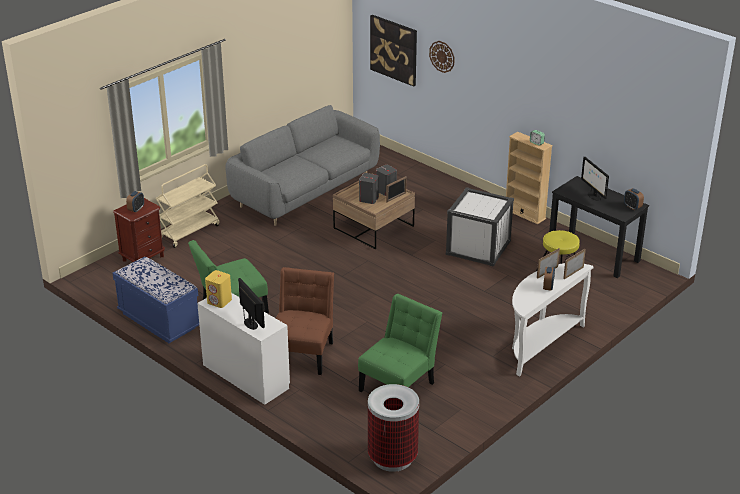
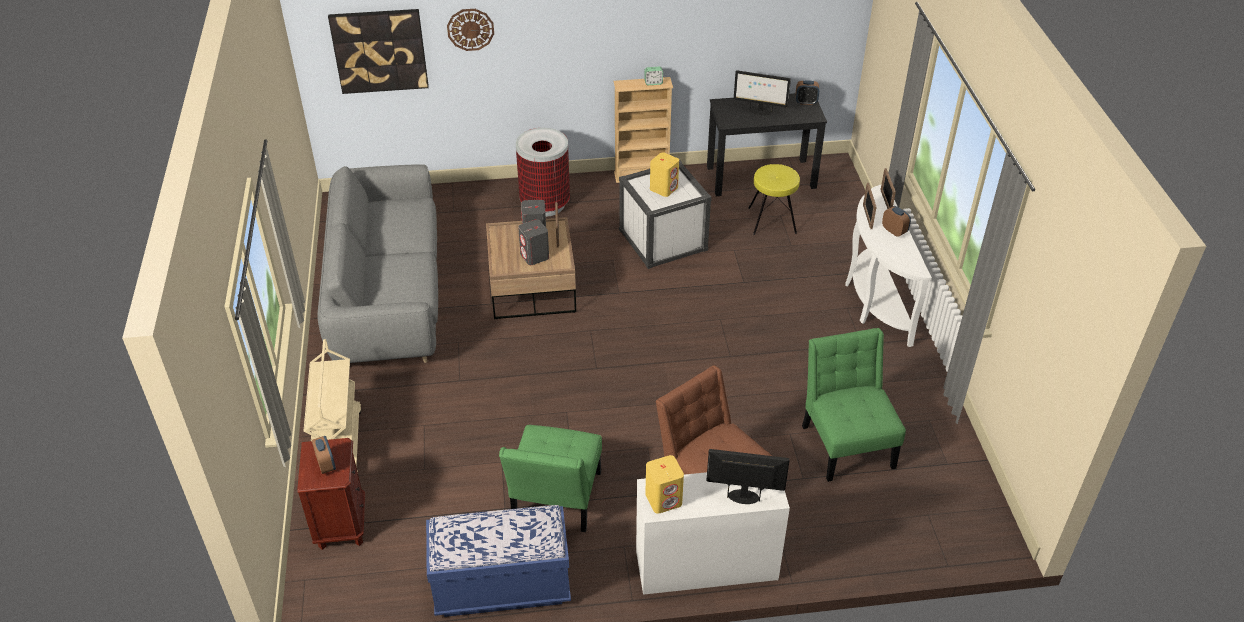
camera: 50 degrees left, 10 degrees up
trash can [368,384,419,472] -> trash can moved to [516,128,570,217]
none -> yellow speaker [650,152,679,197]

